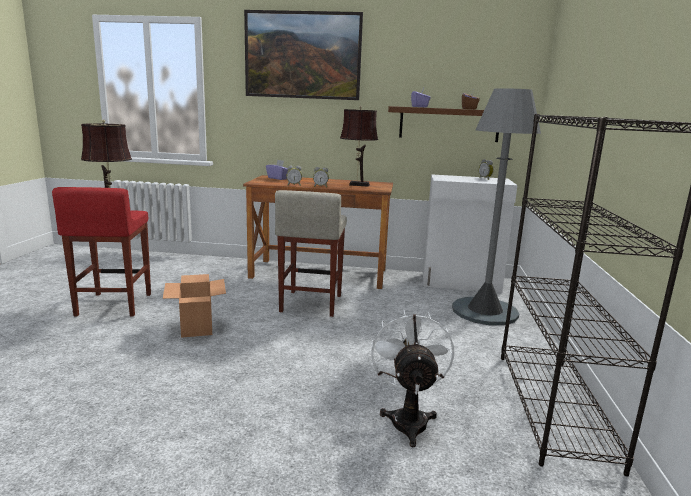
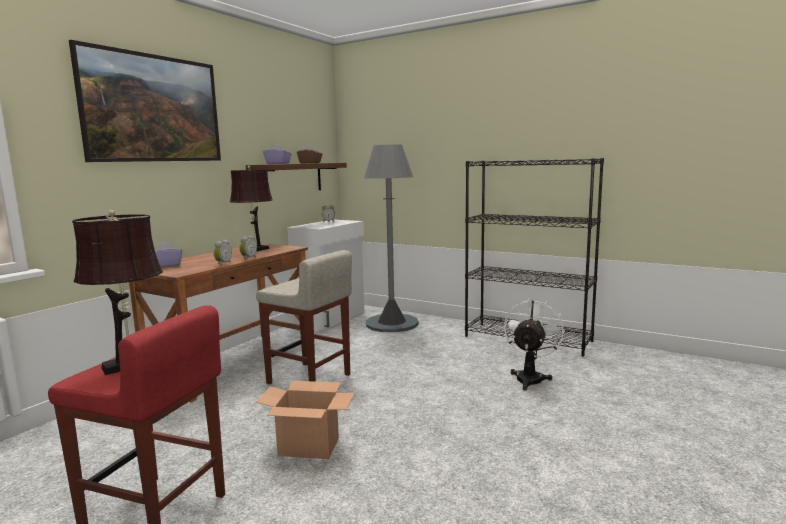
camera: 65 degrees left, 5 degrees down
white fan [371,310,454,447] -> white fan turned 90 degrees clockwise [504,298,565,391]

